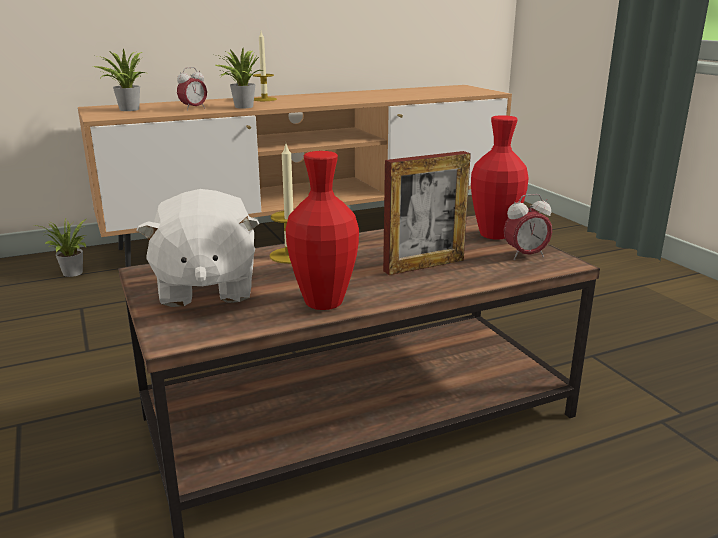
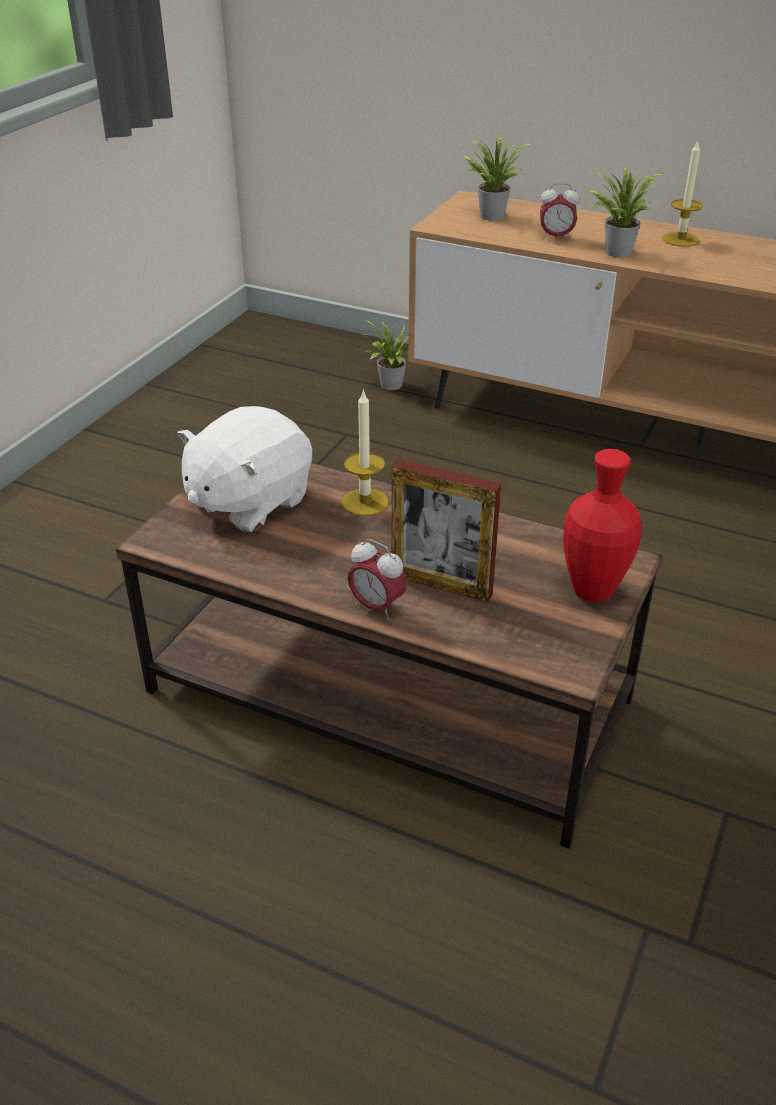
camera: 50 degrees right, 15 degrees up
red vase [286,151,359,310] -> none
alarm clock [503,194,552,260] -> alarm clock moved to [348,539,407,620]

